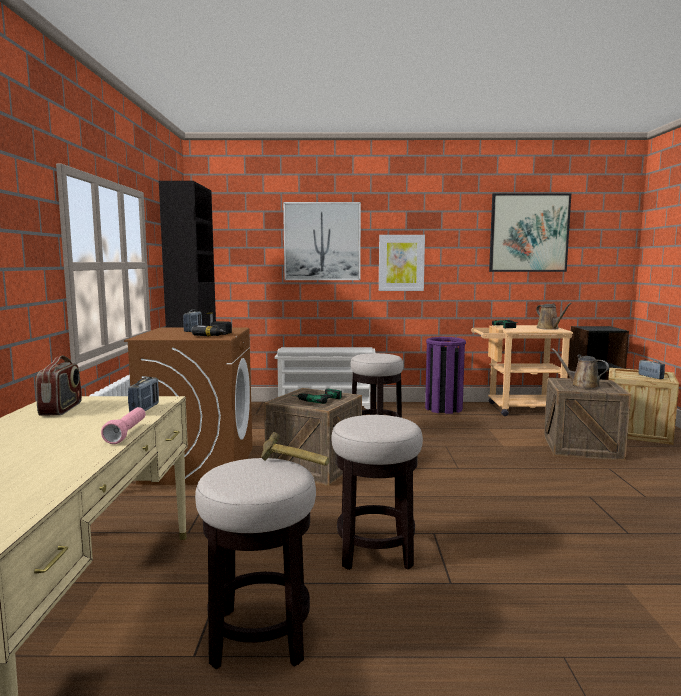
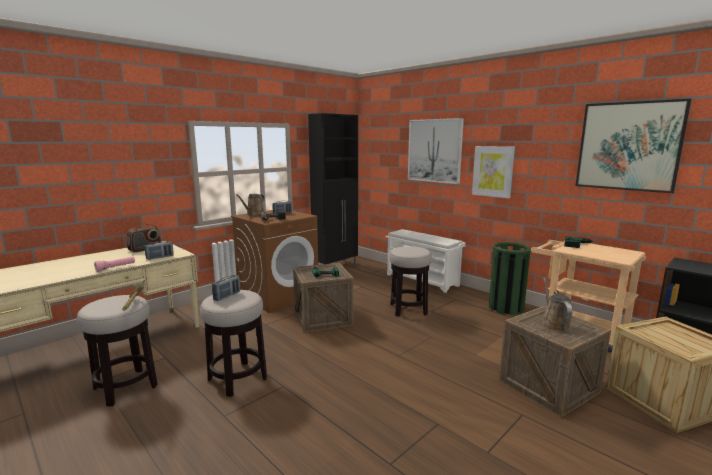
camera: 45 degrees right, 5 degrees up
purple trash can [425,337,466,414] -> green trash can [489,242,531,315]
brown watering can [536,303,572,330] -> brown watering can moved to [236,194,265,216]
radio [639,359,665,379] -> radio moved to [212,275,240,301]

